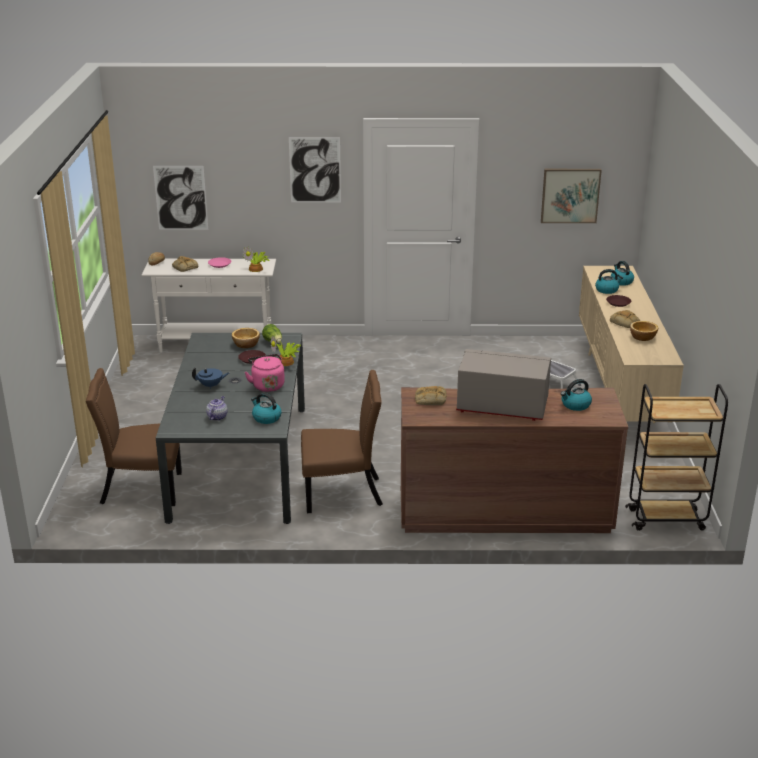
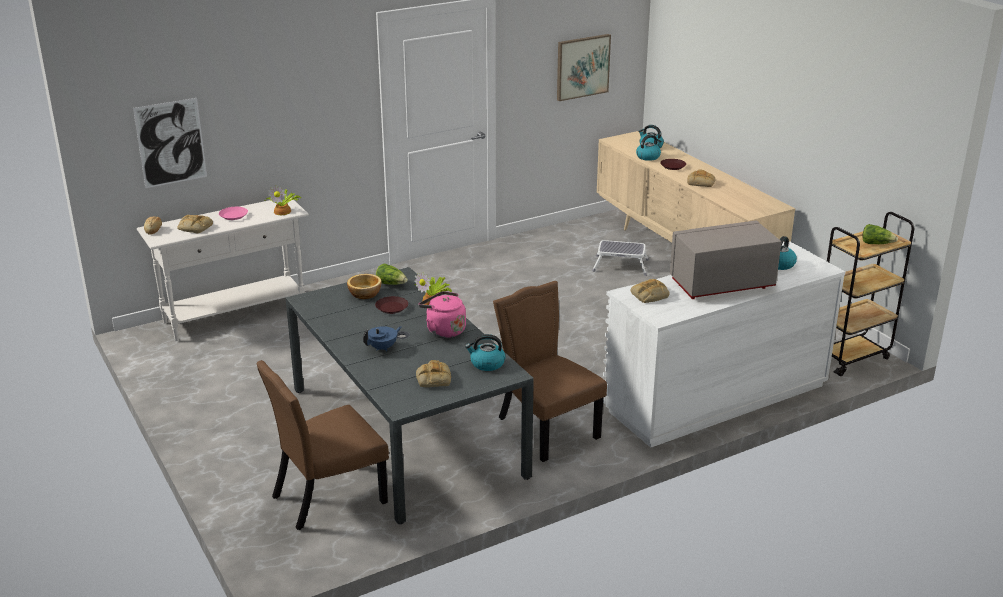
camera: 30 degrees left, 0 degrees up
teapot [206,396,228,421] -> bread [416,360,451,387]
picture [289,137,341,202] -> none
brown chair [301,370,383,513] -> brown chair turned 90 degrees counterclockwise [493,281,607,462]
brown dresser [401,387,628,533] -> white dresser [603,241,845,448]
bowl [630,321,658,341] -> none
none -> lettuce [862,224,898,244]

